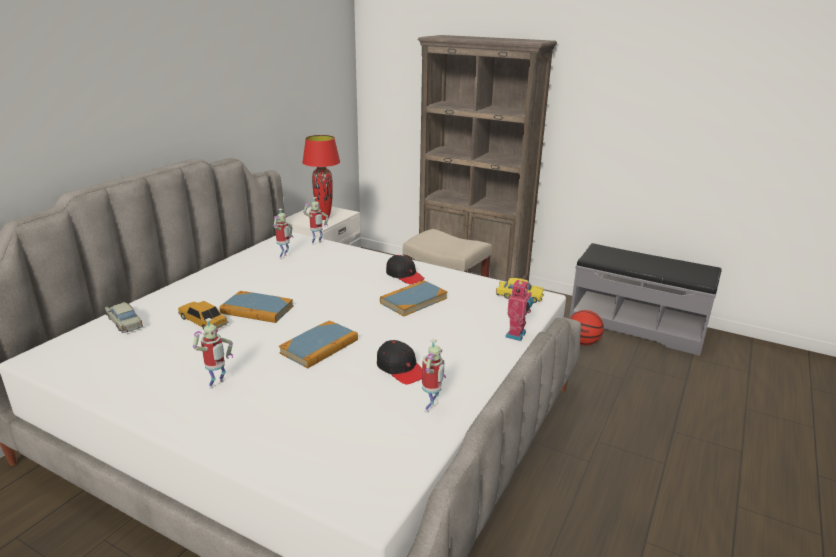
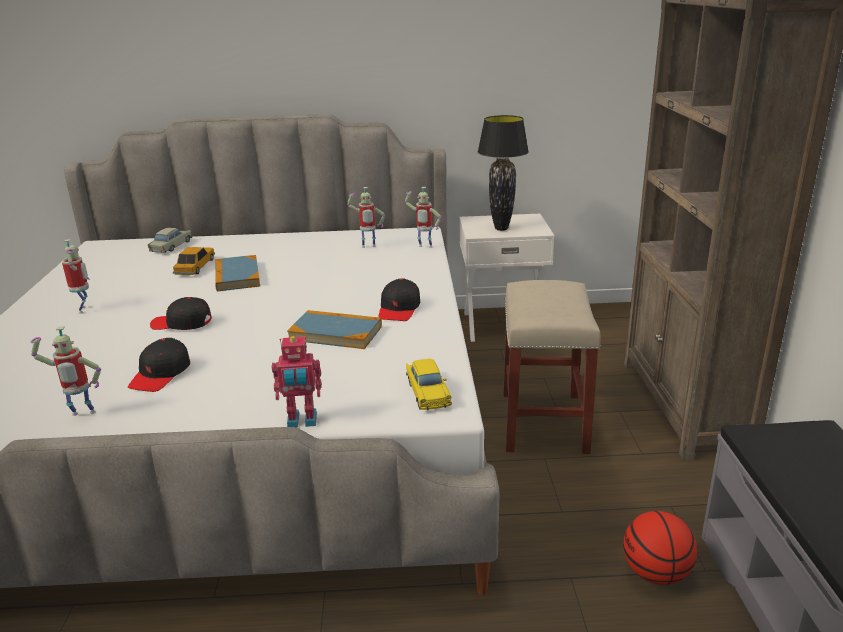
camera: 60 degrees right, 0 degrees up
toy robot [193,318,233,389] -> toy robot turned 105 degrees counterclockwise [62,239,89,314]
book [279,320,358,368] -> black cap [150,297,212,330]
red table lamp [302,135,340,220] -> black table lamp [478,115,529,231]

